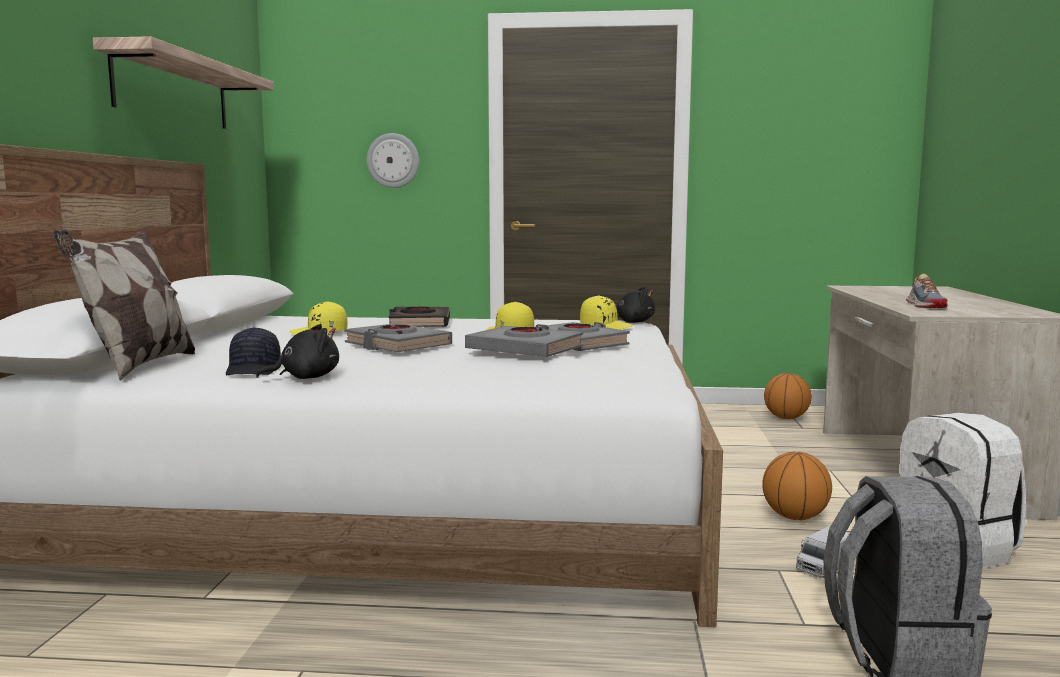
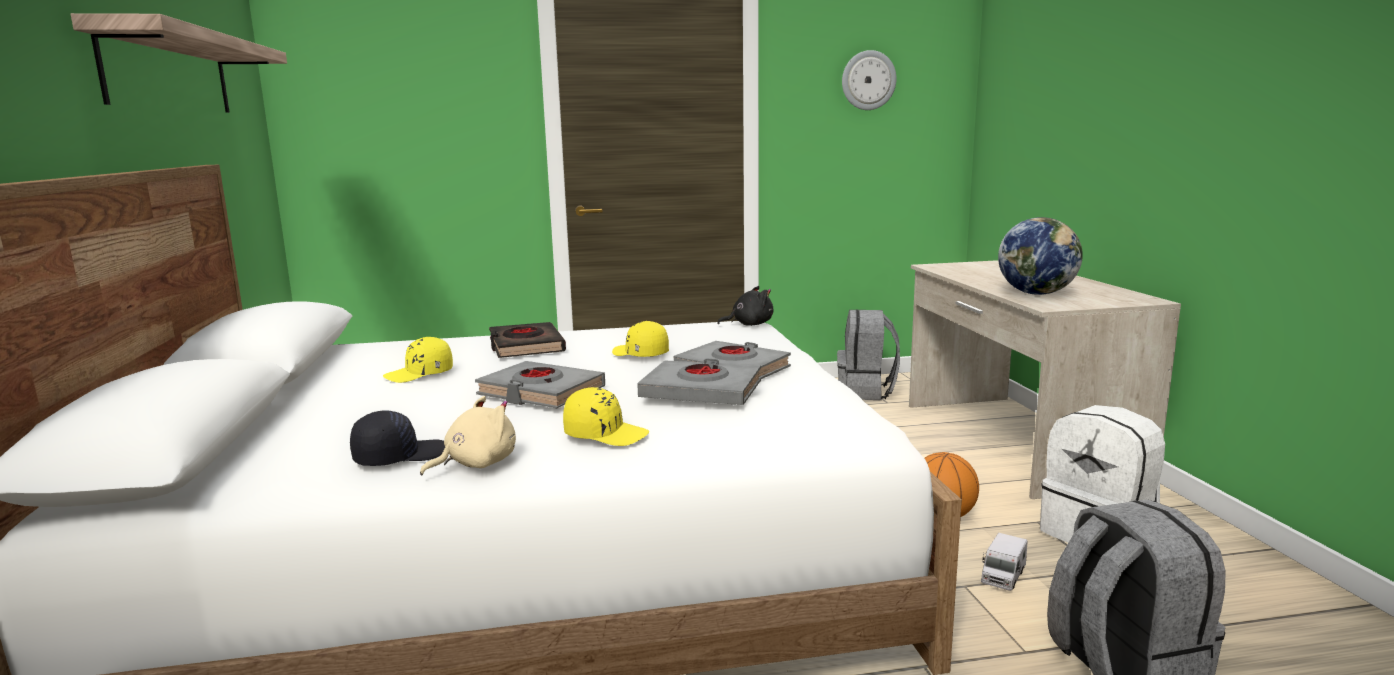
camera: 15 degrees left, 5 degrees up
pillow [53,229,195,381] -> none
black cap [226,327,281,375] -> black cap turned 105 degrees counterclockwise [350,410,445,466]
black plush toy [256,324,339,379] -> beige plush toy [420,396,516,476]
wall clock [367,133,419,188] -> wall clock moved to [842,50,897,110]
yellow cap [580,295,634,330] -> yellow cap moved to [563,387,649,446]
basketball [764,373,812,419] -> grey backpack [837,309,900,400]
shoe [906,274,947,308] -> globe [998,217,1083,295]

